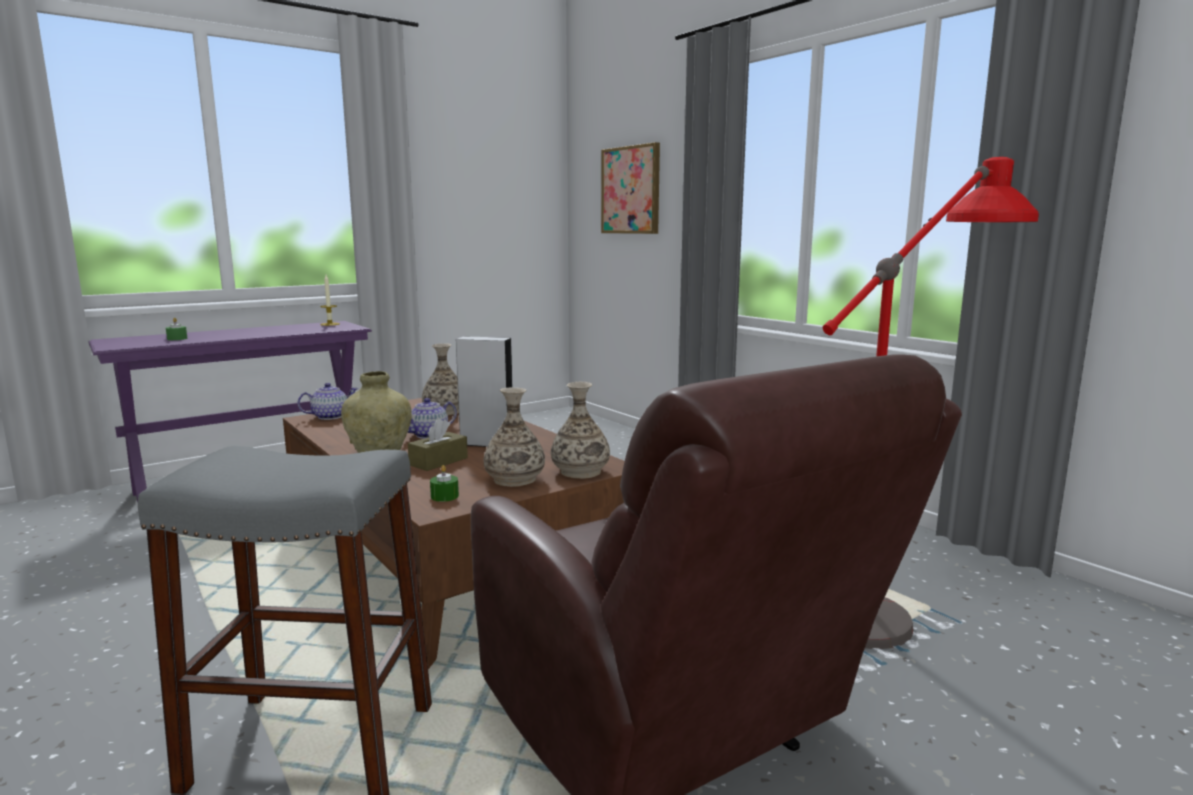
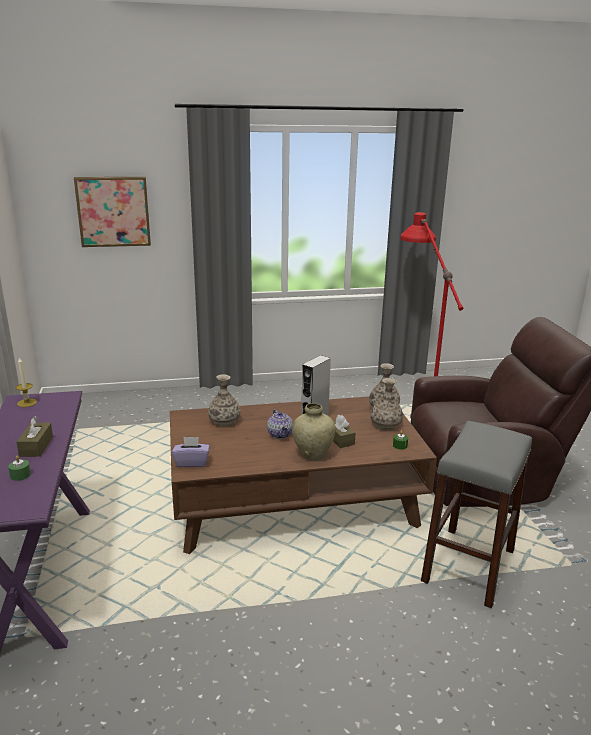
camera: 65 degrees left, 10 degrees up
teapot [297,383,359,420] -> purple tissue box [172,437,210,467]
none -> brown tissue box [17,416,53,457]

